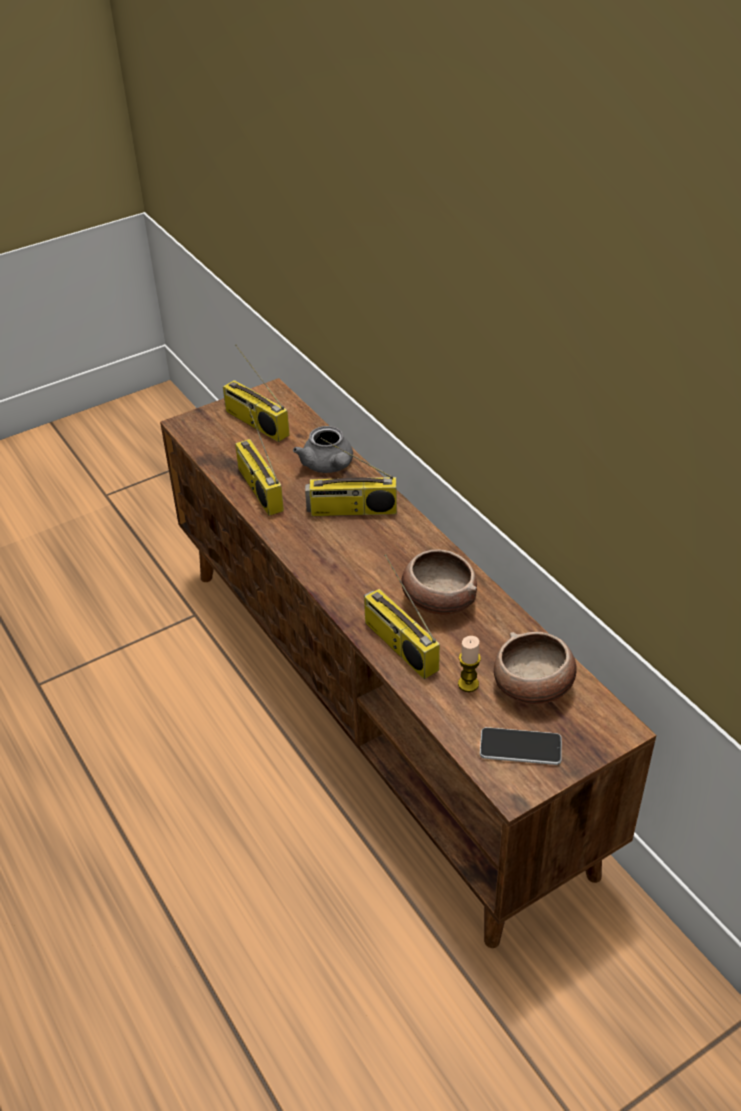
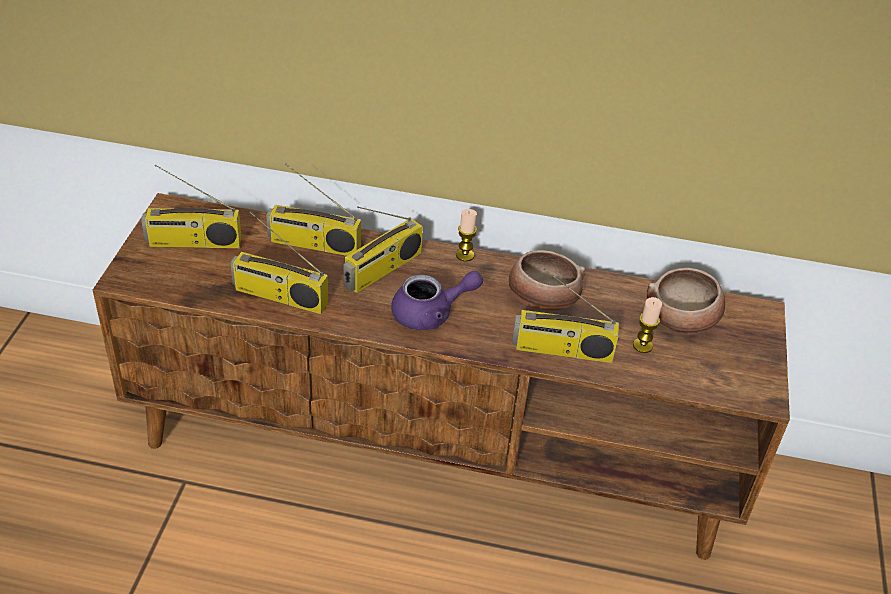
camera: 50 degrees left, 0 degrees up
grey teapot [293,426,353,473] -> radio [266,164,361,256]
phone [480,727,562,765] -> none
none -> purple teapot [391,271,483,330]
none -> candle [456,209,477,262]

